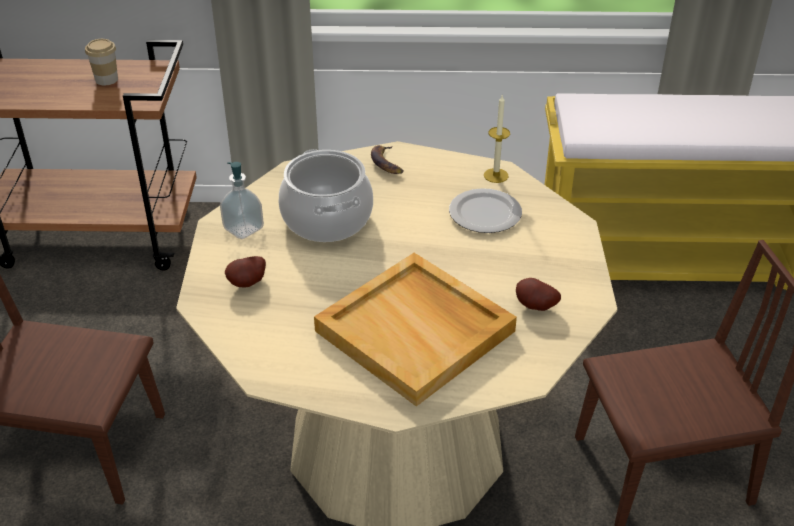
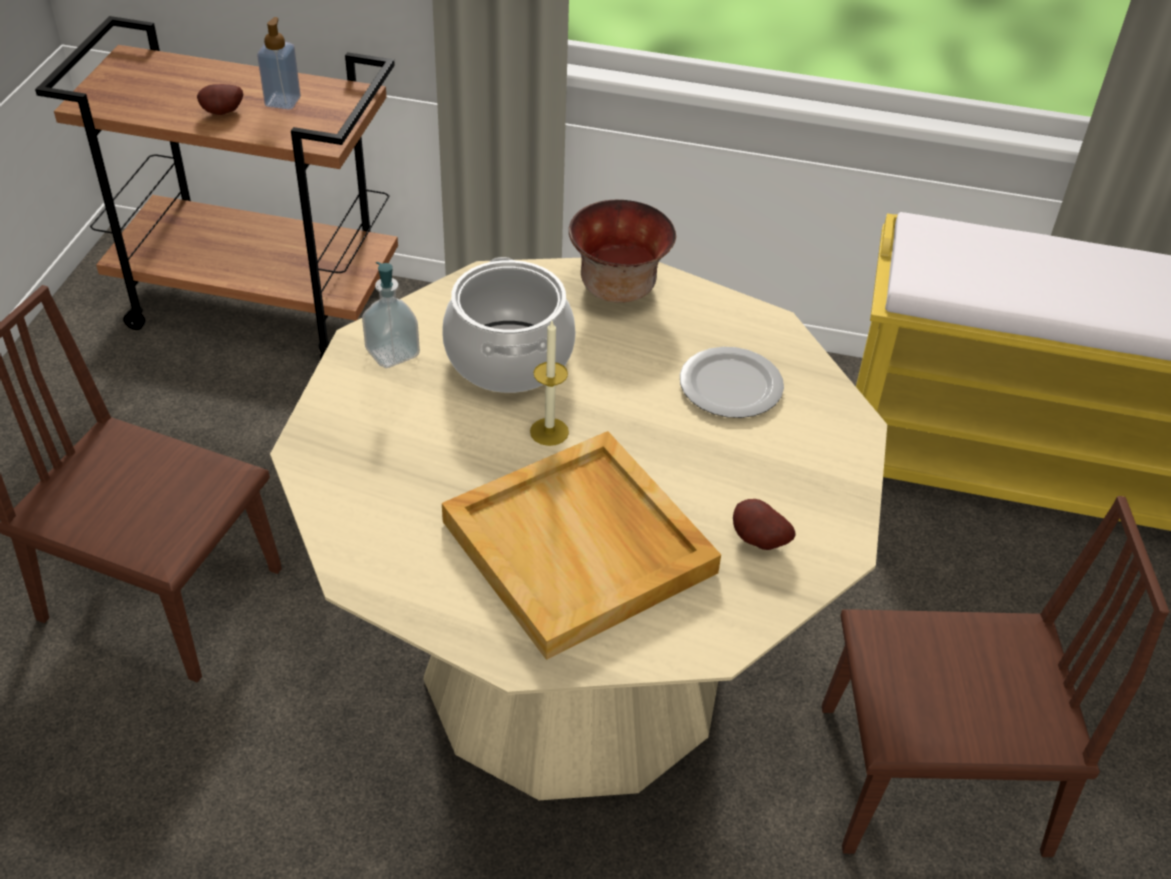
camera: 10 degrees right, 5 degrees up
cup [85,39,118,85] -> soap dispenser [257,17,301,110]
potato [225,256,266,287] -> potato moved to [197,84,243,115]
banana [371,145,404,174] -> bowl [569,200,676,303]
candle [484,95,510,183] -> candle moved to [530,321,569,446]

